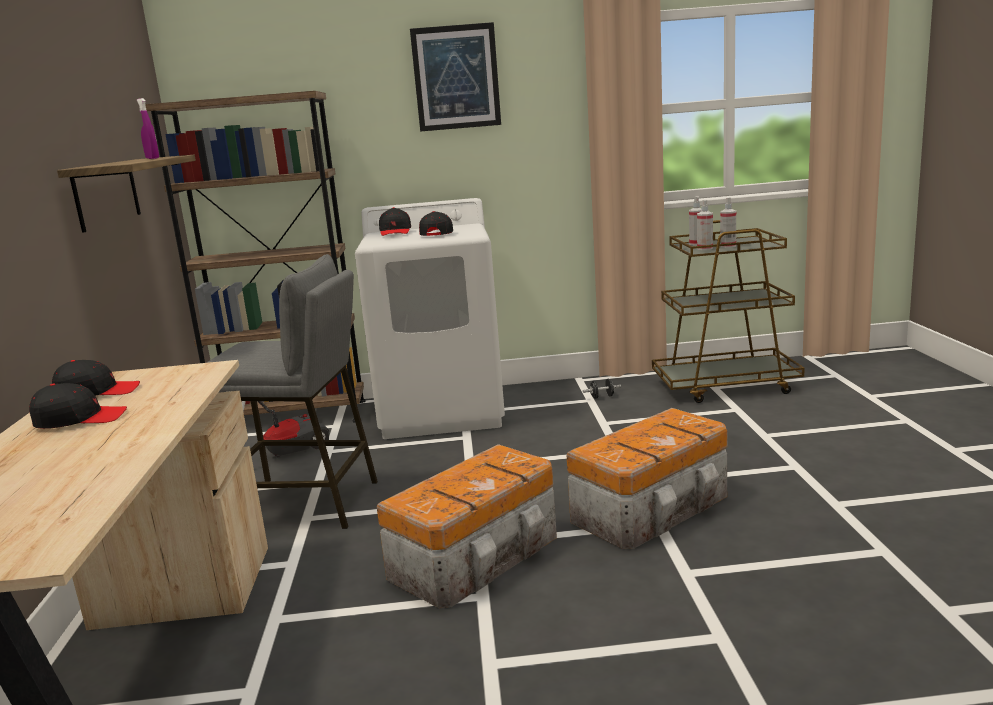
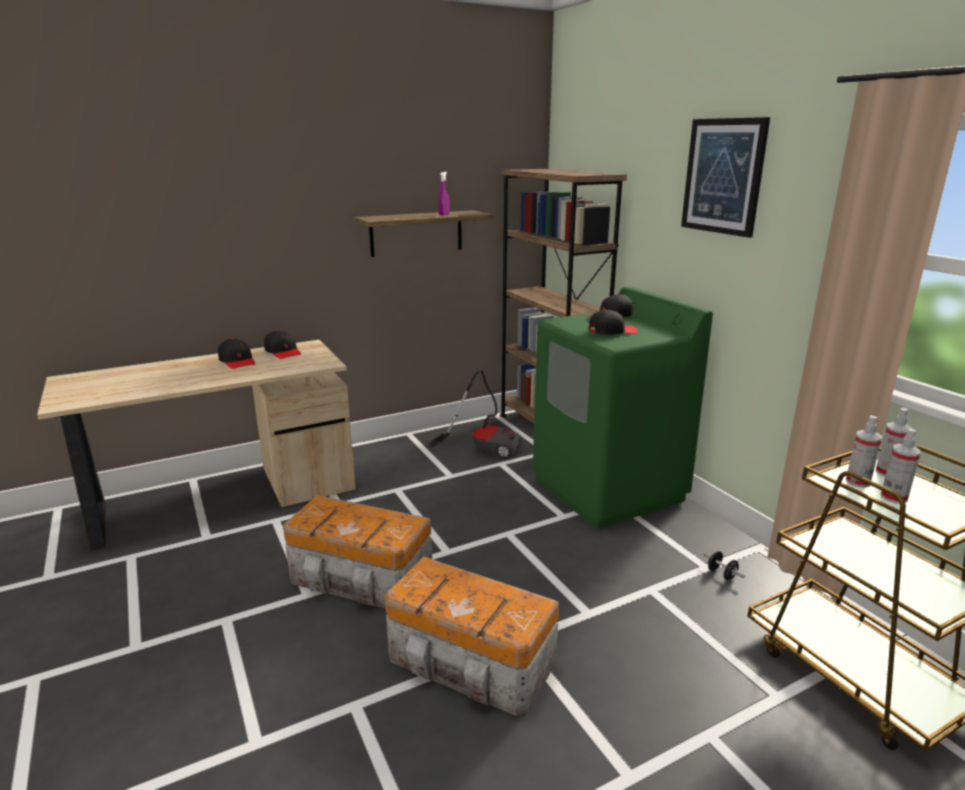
camera: 65 degrees right, 5 degrees up
grey stool [207,254,378,529] -> none
white washing machine [355,198,505,439] -> green washing machine [533,286,713,529]

